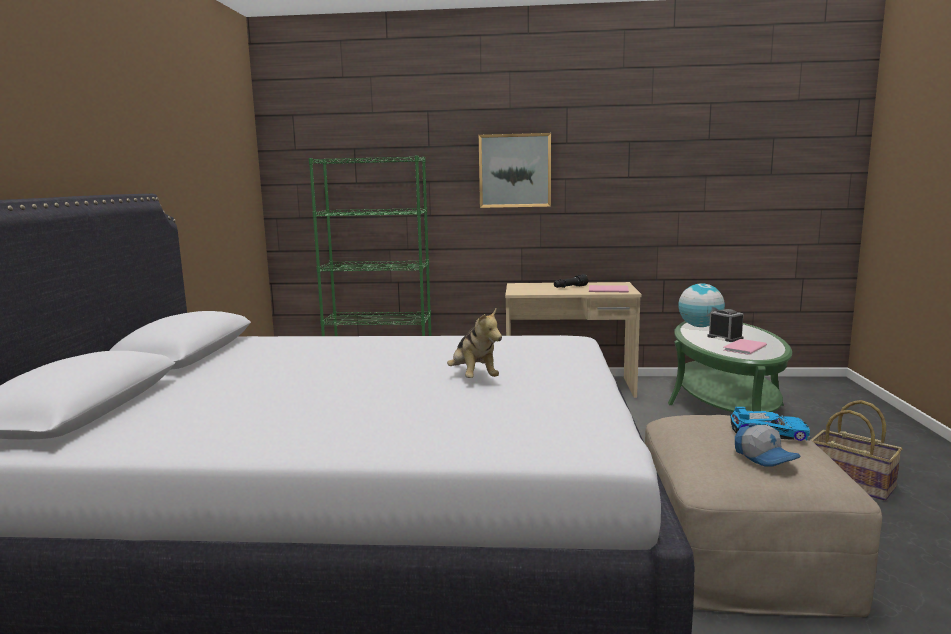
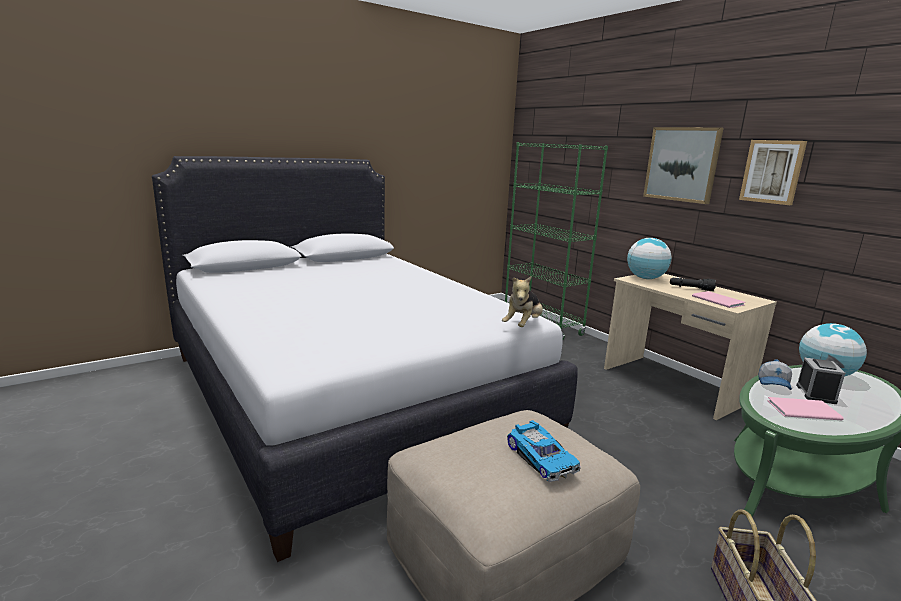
camera: 50 degrees right, 5 degrees up
plush toy [447,309,502,378] -> plush toy moved to [502,276,543,327]
cap [735,423,800,467] -> cap moved to [759,359,792,390]
none -> globe [627,238,672,279]
none -> picture [739,140,807,205]

